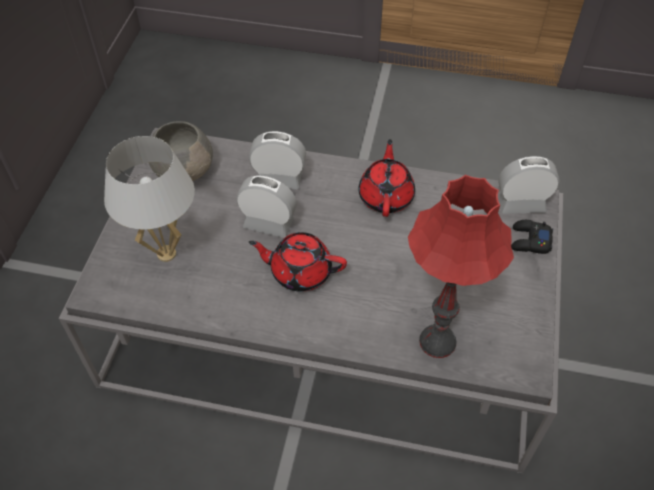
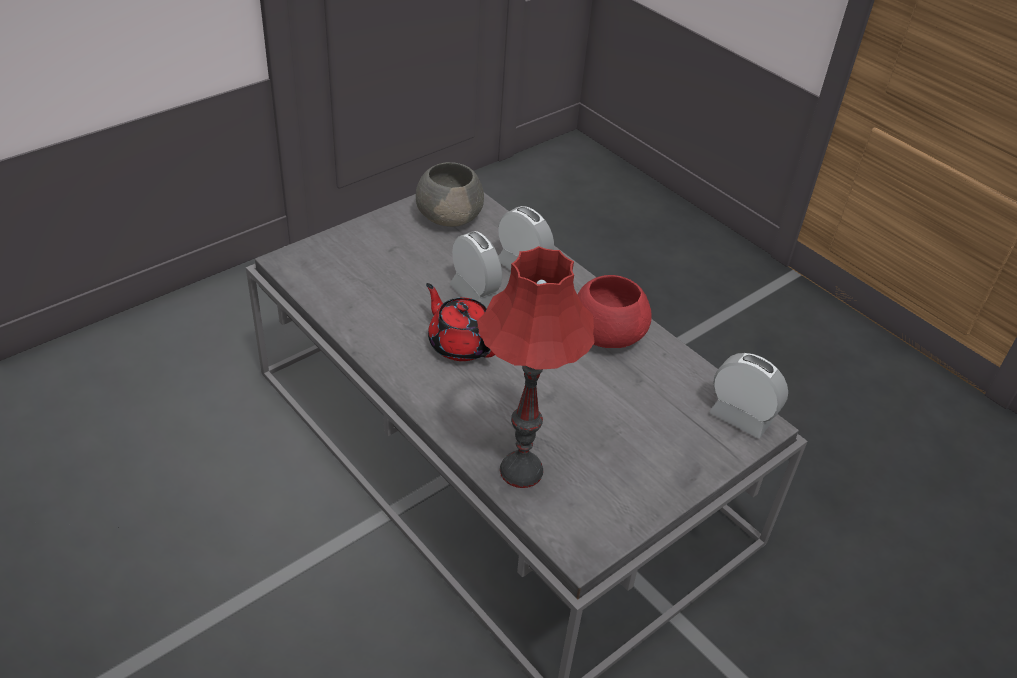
camera: 35 degrees right, 10 degrees down
white table lamp [104,136,195,262] -> none
red teapot [359,139,415,217] -> red bowl [577,275,652,348]
black game controller [511,220,553,254] -> none

